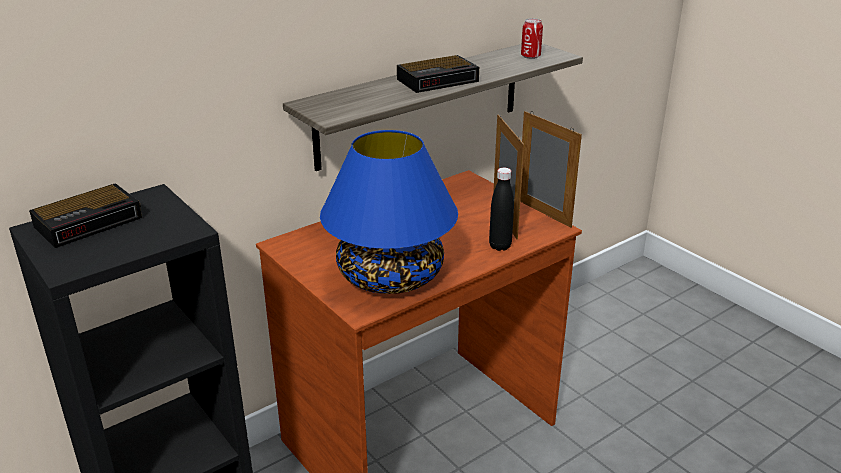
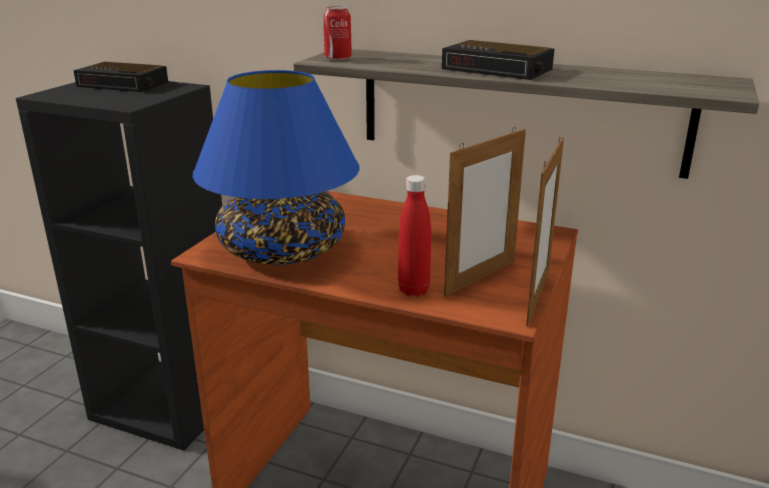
camera: 60 degrees right, 5 degrees down
black bottle [489,168,514,251] -> red bottle [398,175,431,296]
can [521,18,543,59] -> can moved to [323,6,352,61]

